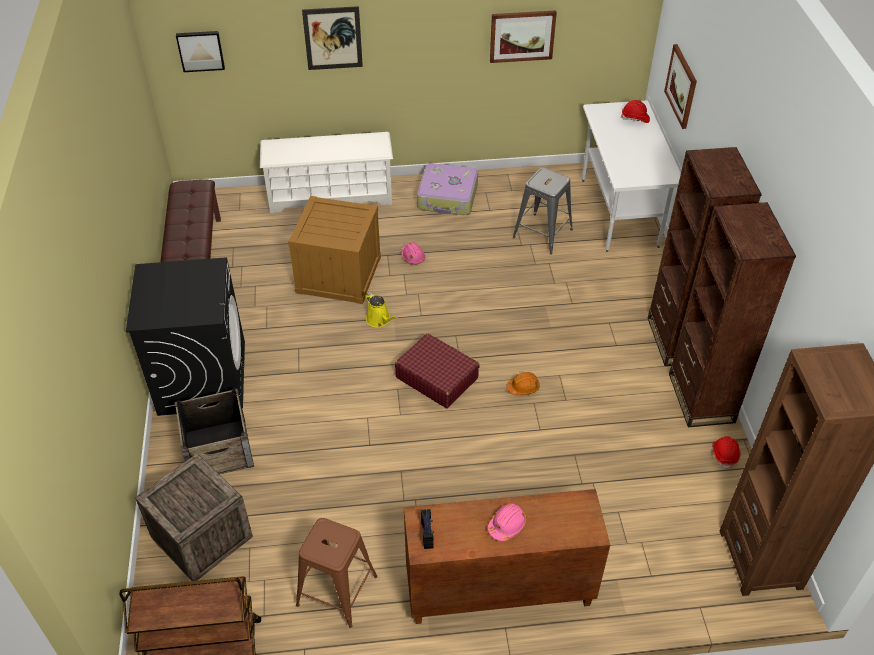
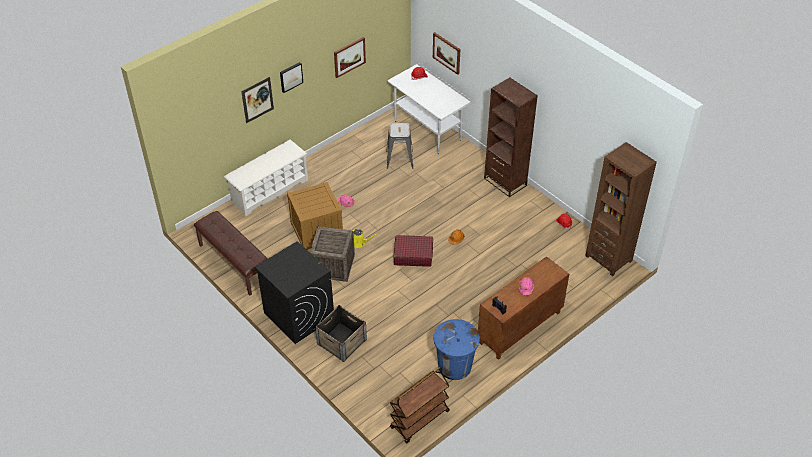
camera: 35 degrees left, 0 degrees up
crate [135,453,253,581] -> crate moved to [310,226,355,282]
picture [176,31,225,72] -> picture moved to [280,62,303,93]
brown stool [296,518,377,628] -> blue trash can [434,319,480,380]
suitcase [417,163,478,215] -> none
brown bookcase [669,202,796,427] -> none

